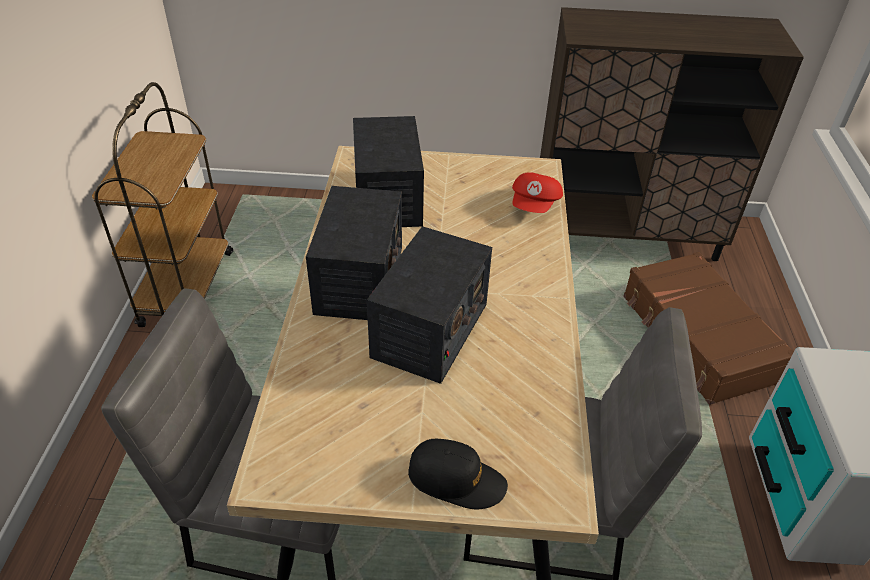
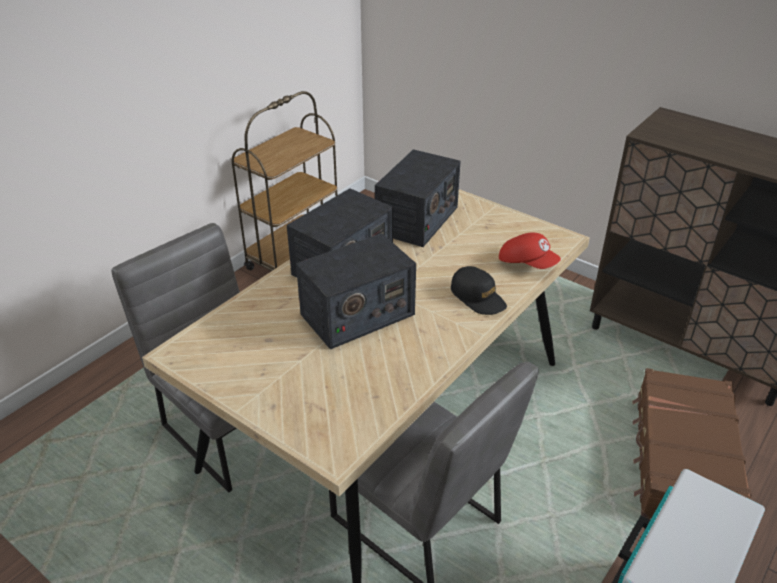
camera: 35 degrees right, 5 degrees down
black cap [408,439,508,510] -> black cap moved to [451,266,507,315]
red cap [512,172,563,213] -> red cap turned 105 degrees counterclockwise [499,233,561,269]

